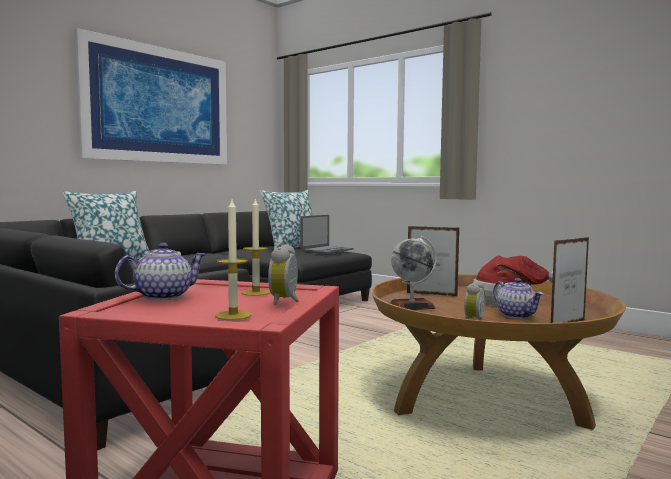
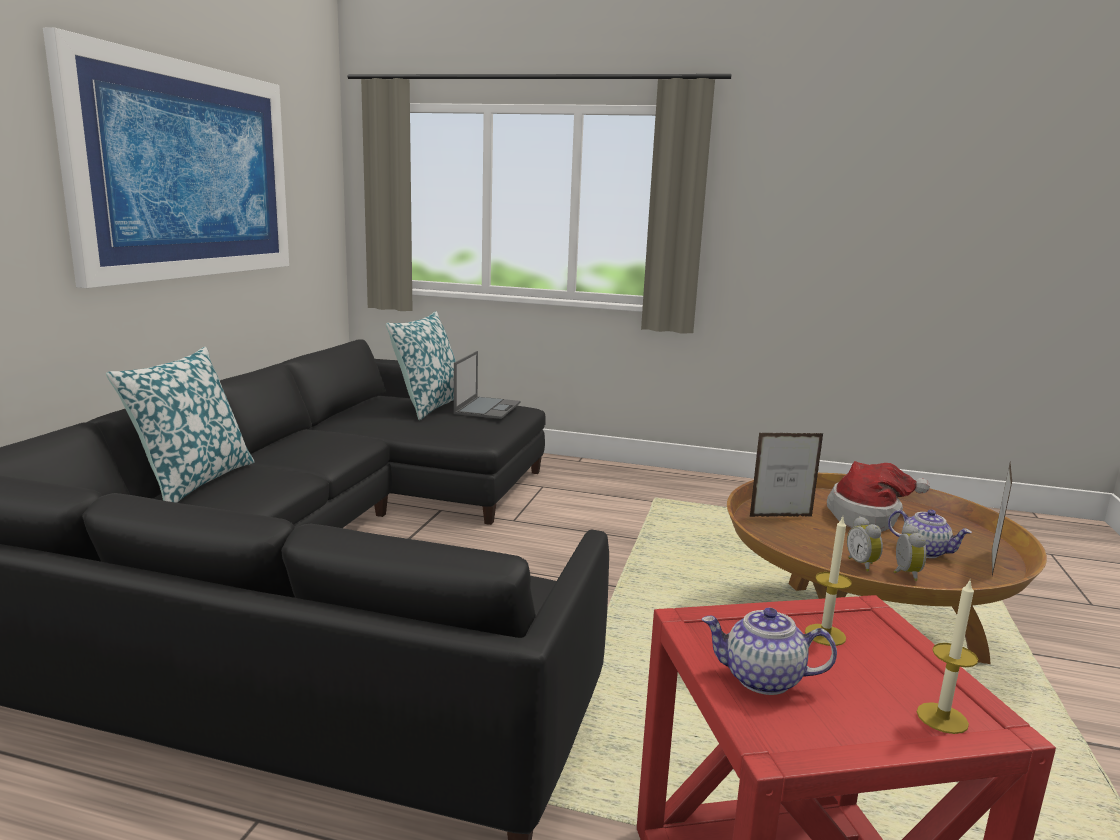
camera: 25 degrees left, 10 degrees up
teapot [115,243,206,300] -> teapot turned 105 degrees counterclockwise [702,608,837,695]
alarm clock [268,244,299,305] -> alarm clock moved to [847,516,883,572]
globe [390,236,437,310] -> none

